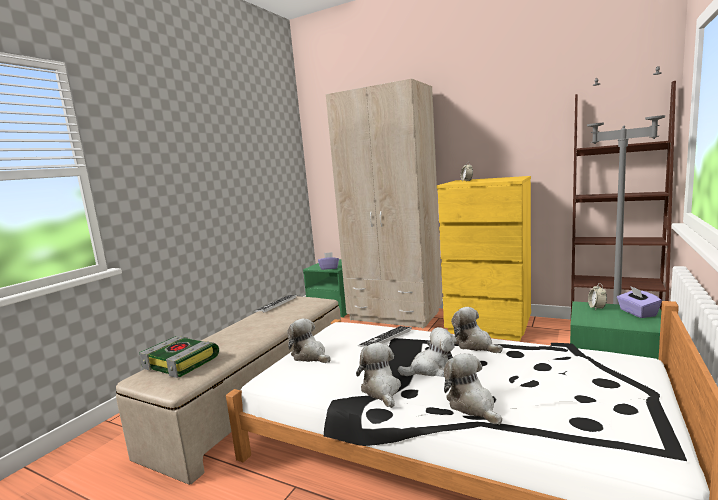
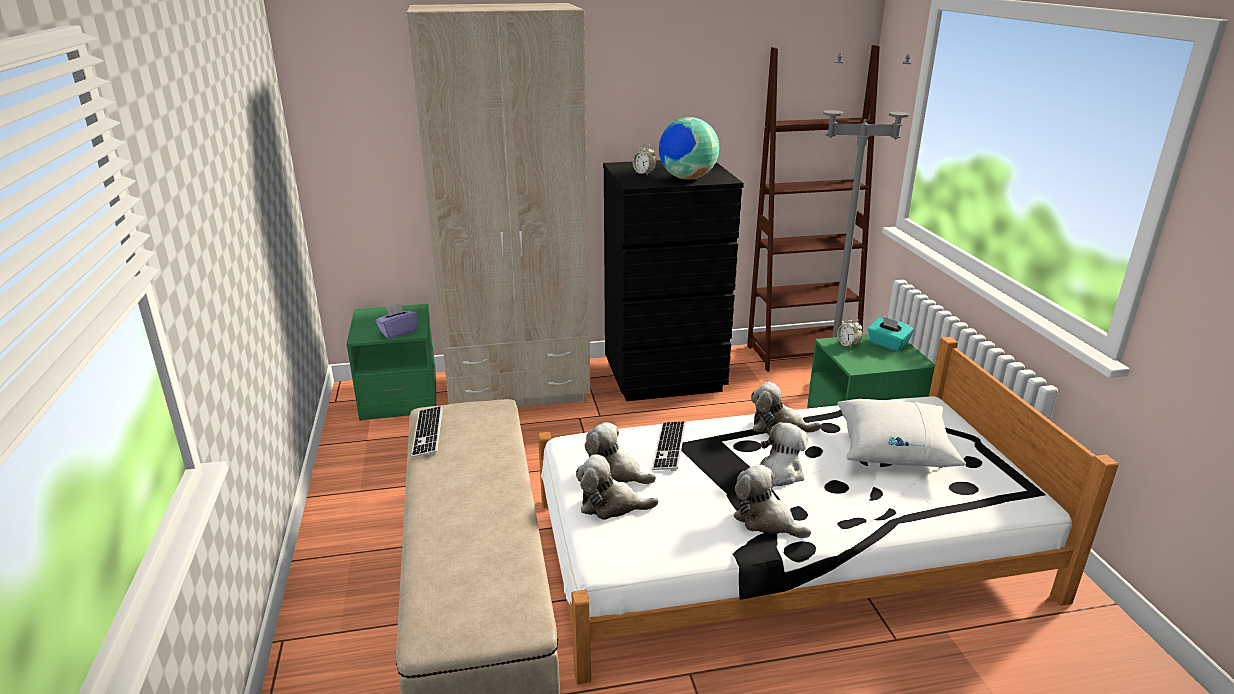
camera: 40 degrees left, 15 degrees up
book [139,336,219,378] -> none
yellow dresser [437,176,531,341] -> black dresser [603,160,744,401]
plush toy [444,353,502,425] -> plush toy moved to [585,422,656,484]
purple tissue box [617,286,662,318] -> turquoise tissue box [868,316,914,351]
none -> globe [659,117,719,180]
none -> grey pillow [838,399,966,467]

